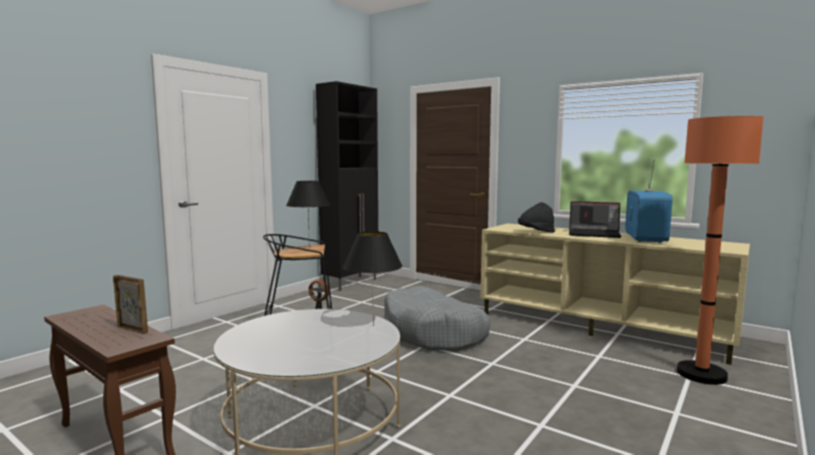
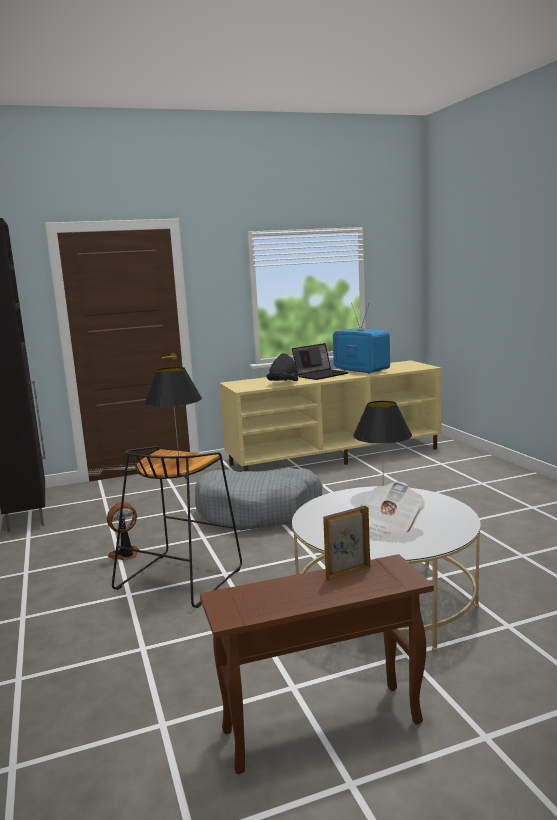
camera: 55 degrees left, 5 degrees up
orange floor lamp [677,116,764,385] -> none
none -> newspaper [360,482,425,541]

